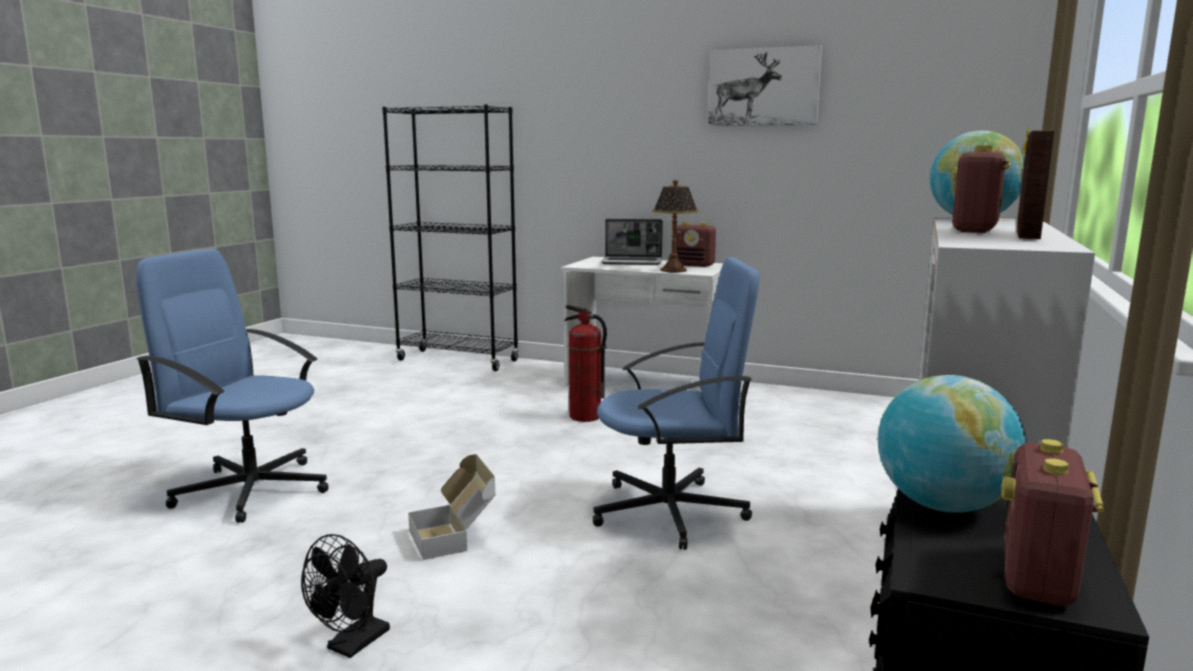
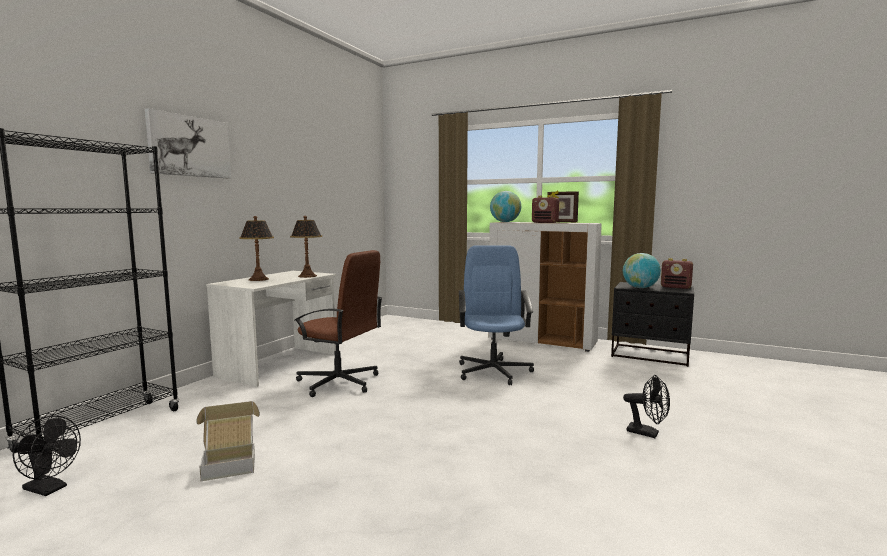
camera: 85 degrees left, 5 degrees down
blue office chair [136,249,329,523] -> none
cardboard box [408,454,496,560] -> cardboard box moved to [196,401,260,481]
fire extinguisher [565,305,607,422] -> brown office chair [294,250,382,397]
laptop [601,219,663,265] -> table lamp [239,216,274,281]
radio [676,222,716,267] -> none
picture [708,45,822,126] -> picture moved to [145,108,231,178]
none -> black fan [12,416,81,496]

